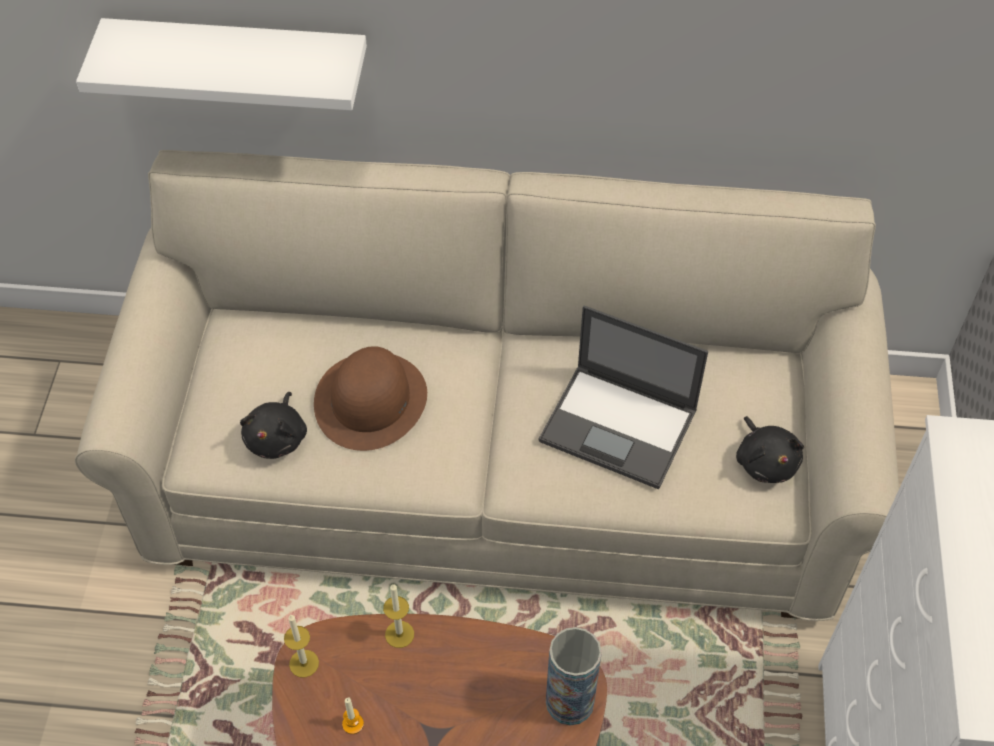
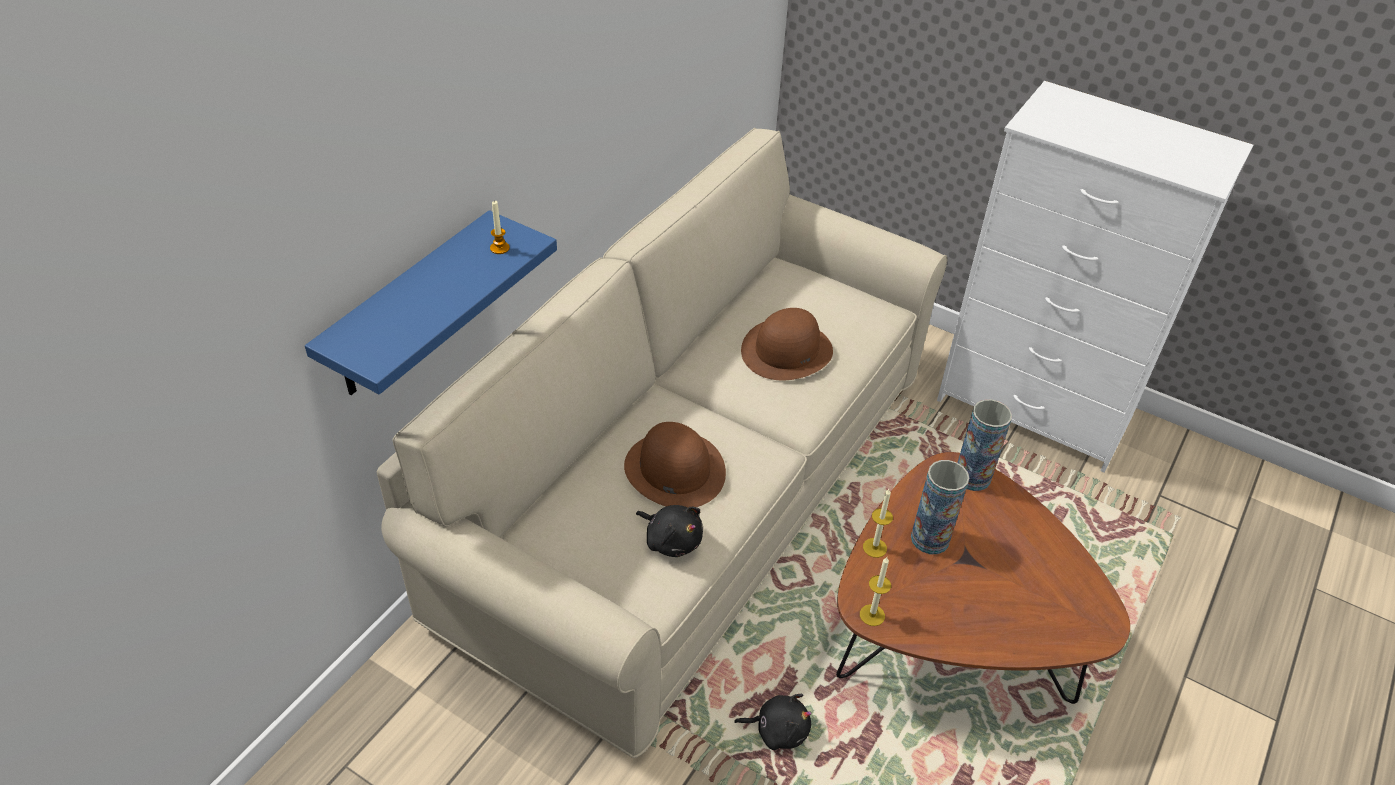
camera: 65 degrees left, 10 degrees down
white shelf [76,18,367,110] -> blue shelf [305,210,557,395]
candle [342,697,364,734] -> candle moved to [490,200,510,254]
laptop [539,305,708,489] -> brown hat [741,308,833,380]
black plush toy [736,416,804,483] -> black plush toy moved to [734,694,812,750]
none -> vase [911,460,969,554]

